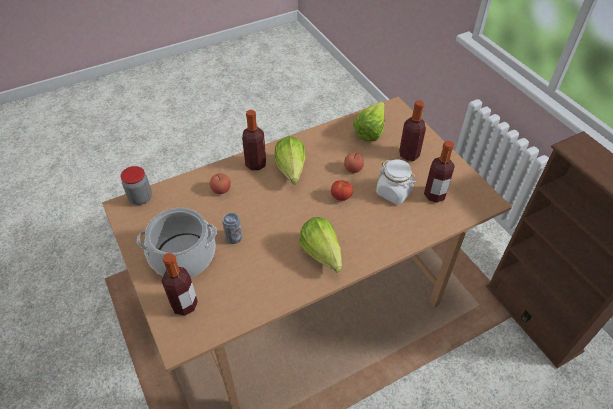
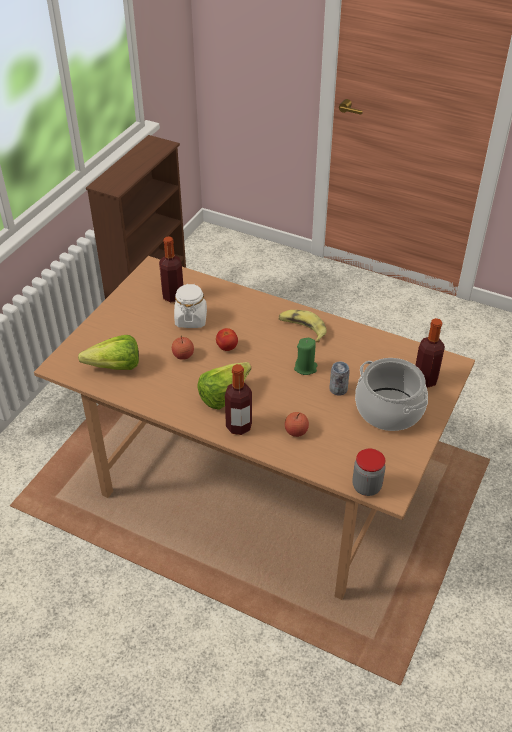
camera: 125 degrees left, 5 degrees down
lettuce [299,217,342,272] -> banana [279,310,327,342]
bottle [399,100,426,161] -> none
none -> green candle [294,338,318,375]

